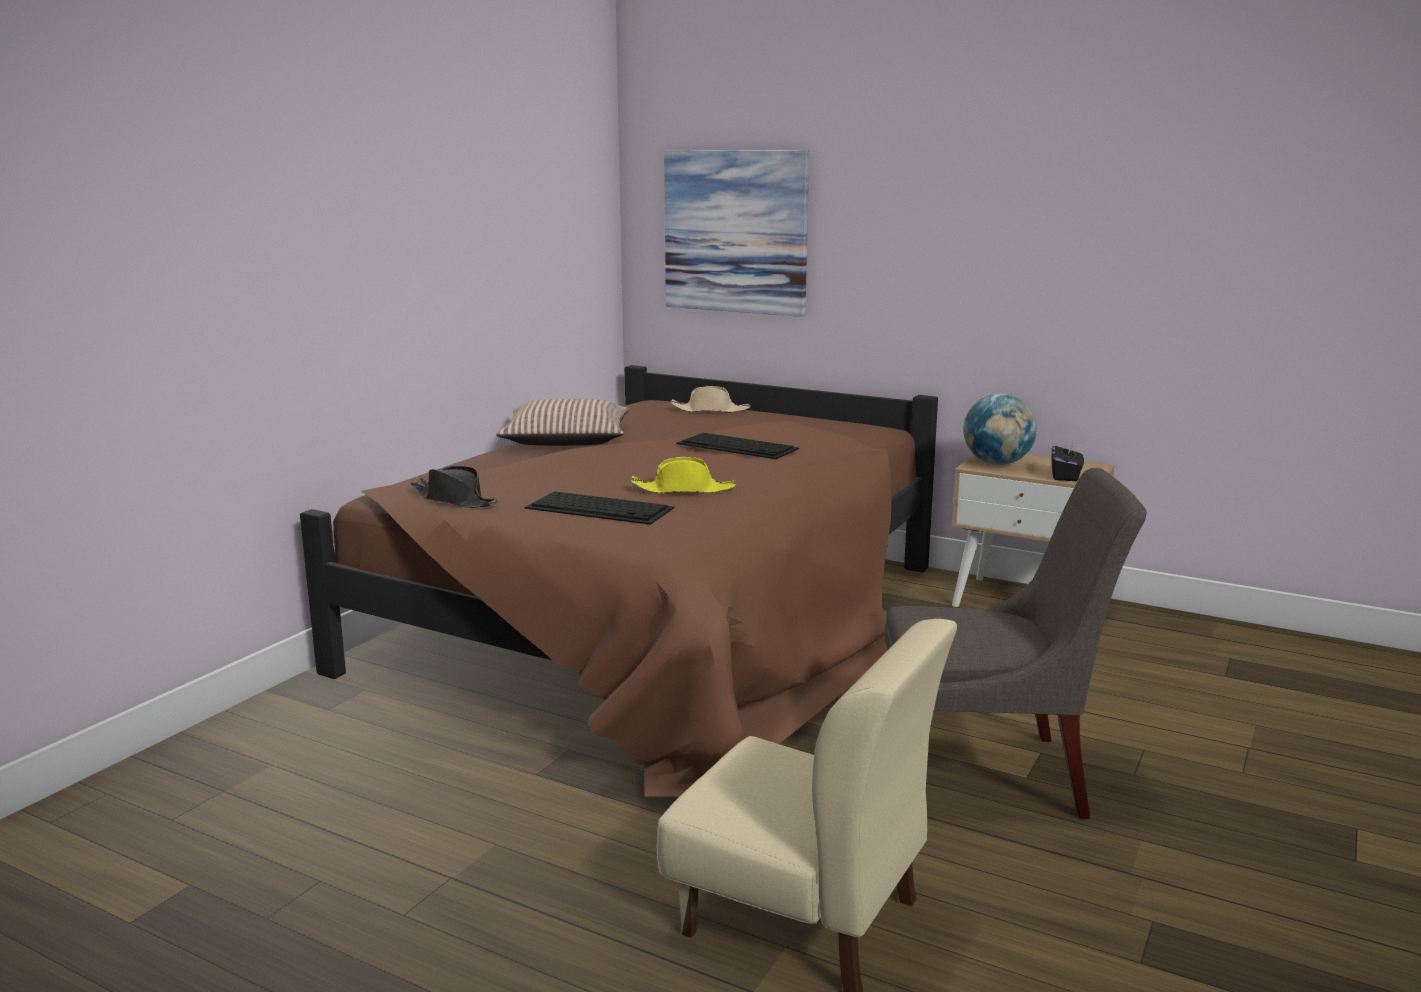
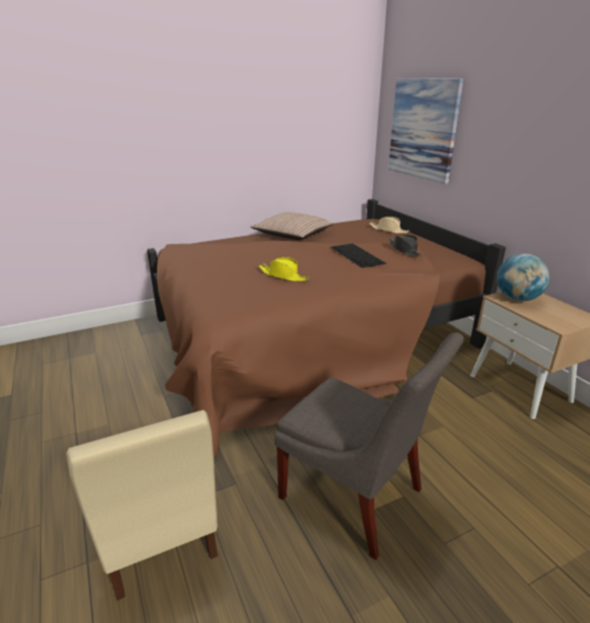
camera: 35 degrees right, 10 degrees up
black hat [411,466,498,508] -> black hat moved to [389,235,423,257]
keyboard [525,491,675,525] -> none
black tissue box [1052,441,1084,481] -> none

